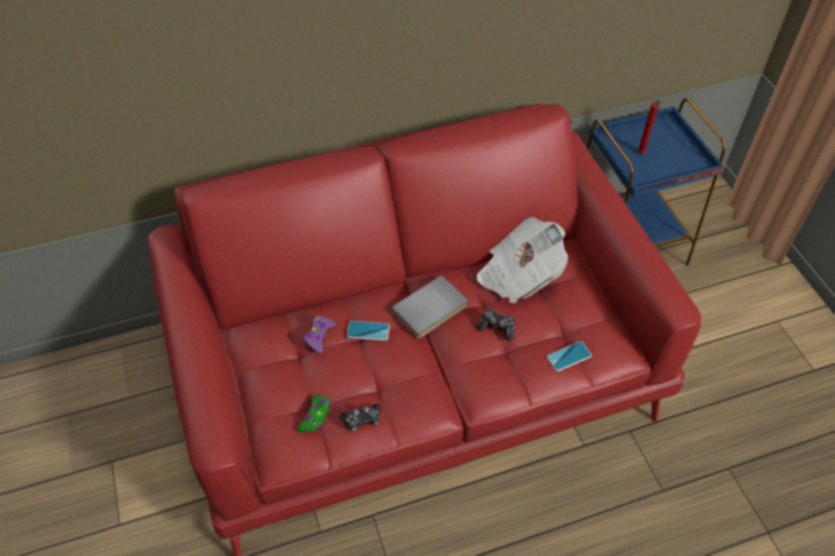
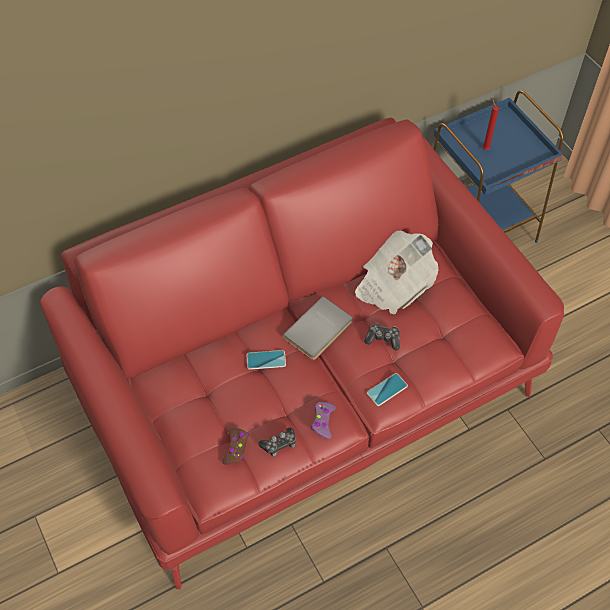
camera: 10 degrees left, 5 degrees up
green game controller [297,395,331,432] -> brown game controller [222,428,249,465]
purple game controller [303,316,336,353] -> purple game controller moved to [311,402,336,439]
phone [546,341,592,372] -> phone moved to [367,373,408,406]

